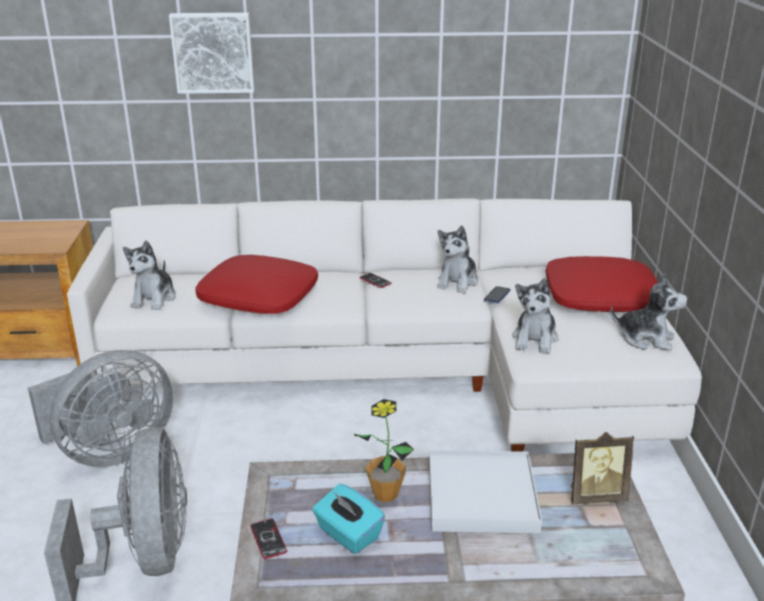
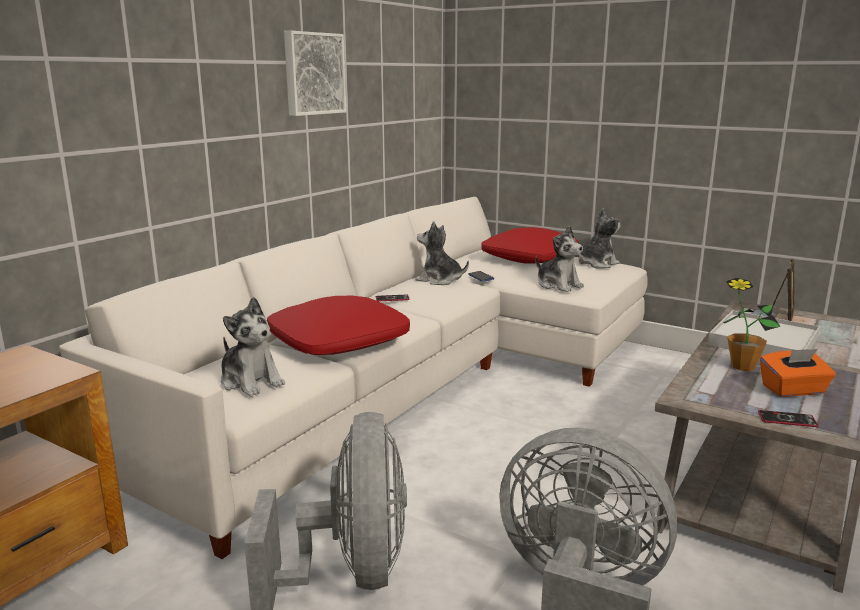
camera: 55 degrees left, 10 degrees down
picture [169,13,255,94] -> picture moved to [284,31,346,116]
turquoise tissue box [312,484,385,554] -> orange tissue box [760,349,836,397]
plush toy [437,226,478,293] -> plush toy turned 150 degrees clockwise [415,221,469,285]

